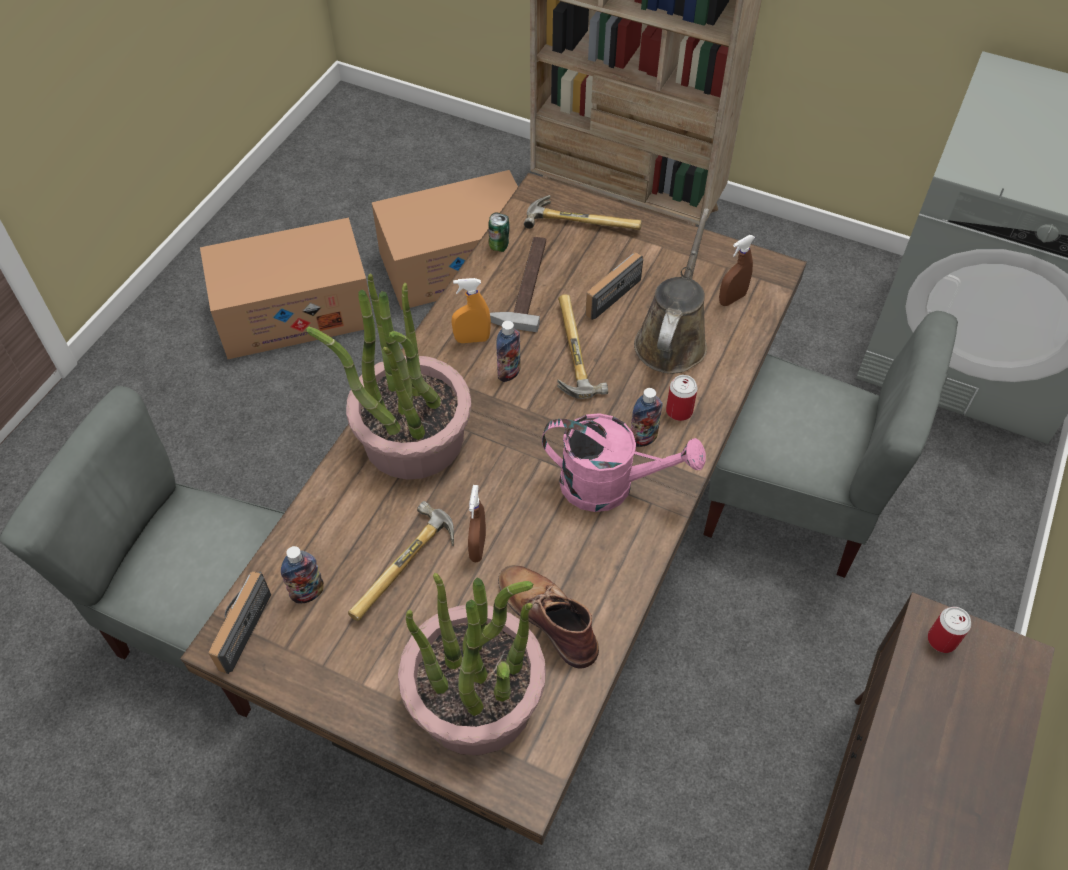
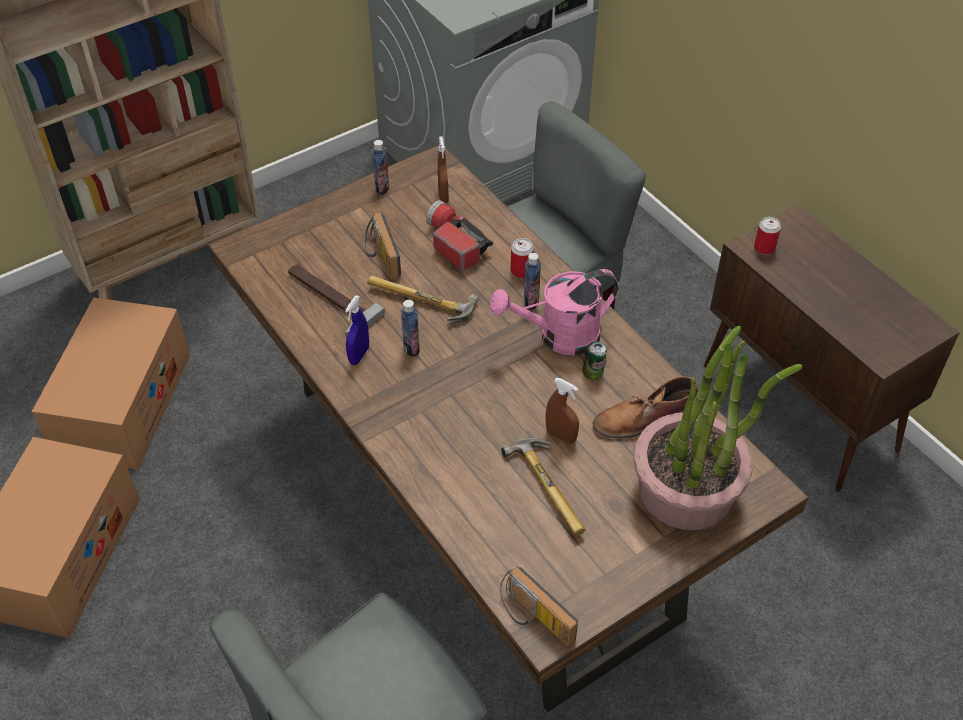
camera: 60 degrees left, 5 degrees down
bottle [281,546,324,603] -> bottle moved to [372,140,389,195]
potted plant [306,273,471,480] -> none
orange spray bottle [452,278,491,343] -> blue spray bottle [345,295,369,365]
can [488,212,510,252] -> can moved to [582,341,607,380]
hammer [524,195,642,230] -> none
pink watering can [542,413,706,512] -> pink watering can turned 150 degrees counterclockwise [490,269,618,356]
brown watering can [634,208,709,374] -> flashlight [426,200,493,271]

